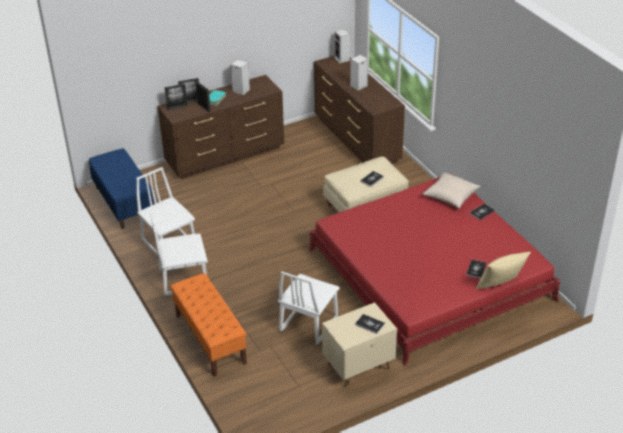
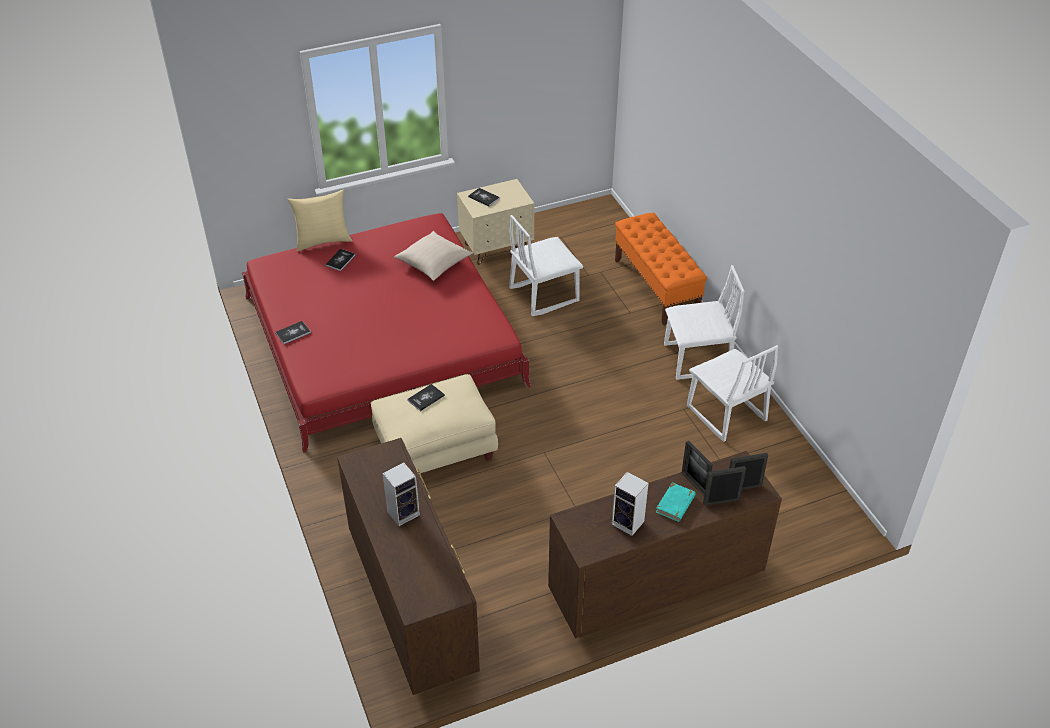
camera: 175 degrees left, 5 degrees up
blue bench [89,148,154,229] -> none
white chair [278,271,340,345] -> white chair turned 150 degrees counterclockwise [509,215,583,316]
speaker [334,29,350,63] -> none
beige pillow [422,172,480,209] -> beige pillow moved to [394,231,473,281]

